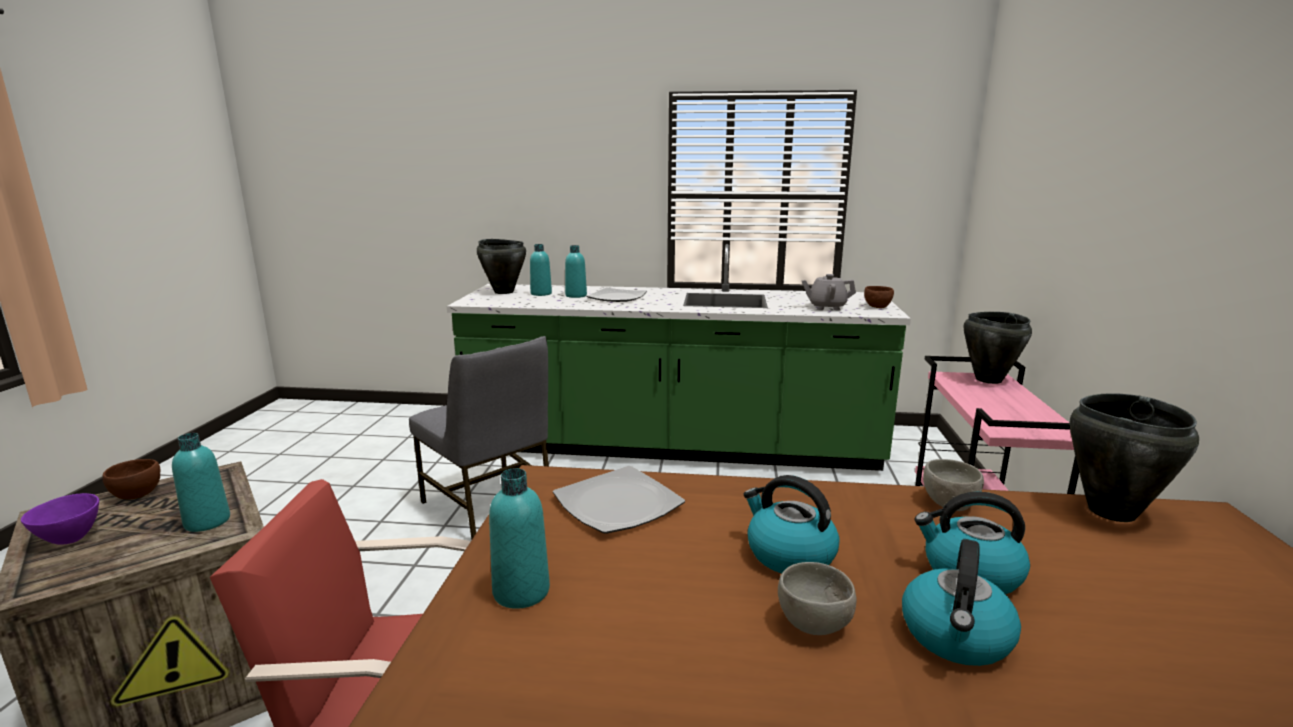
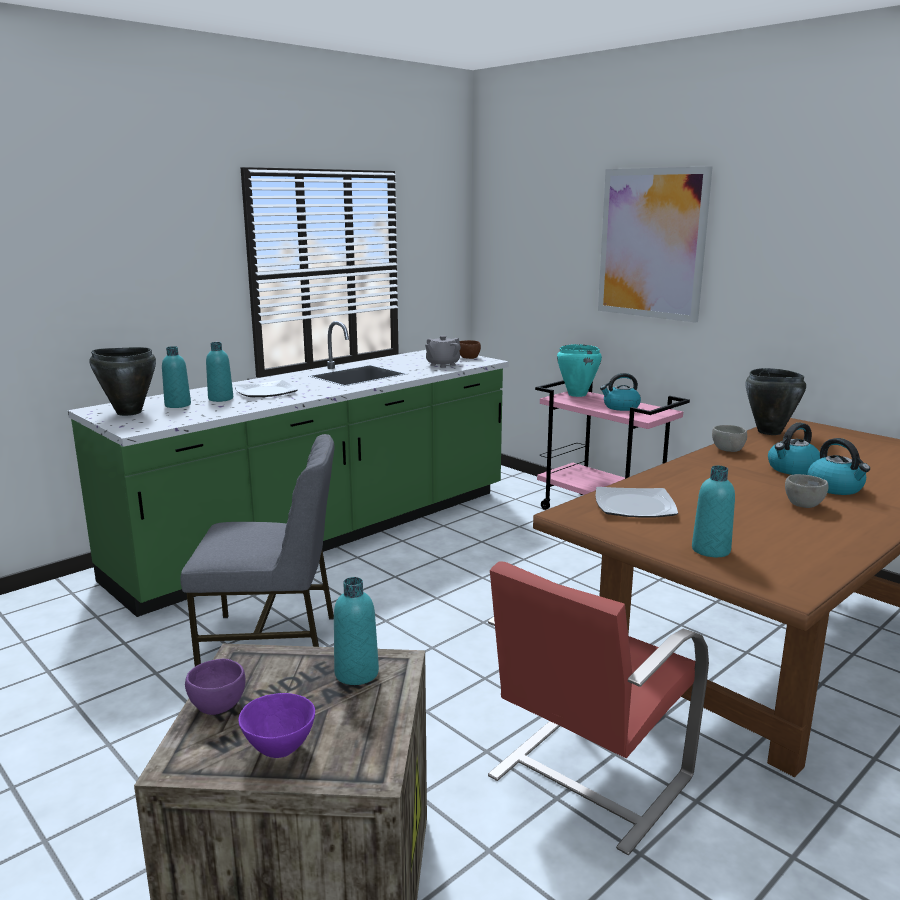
camera: 50 degrees left, 0 degrees up
brown bowl [102,459,160,500] -> purple bowl [185,659,245,715]
kettle [744,475,840,573] -> kettle moved to [600,373,641,411]
black cooking pot [964,312,1032,384] -> turquoise cooking pot [557,344,602,397]
none -> picture [598,166,712,323]

